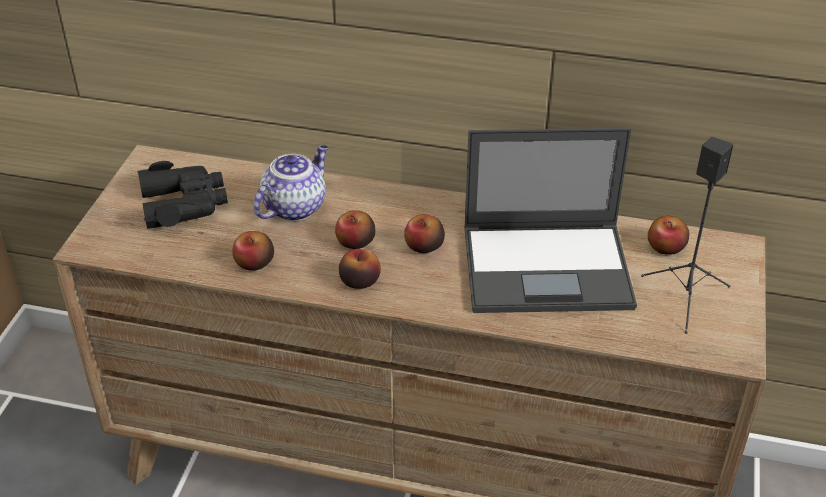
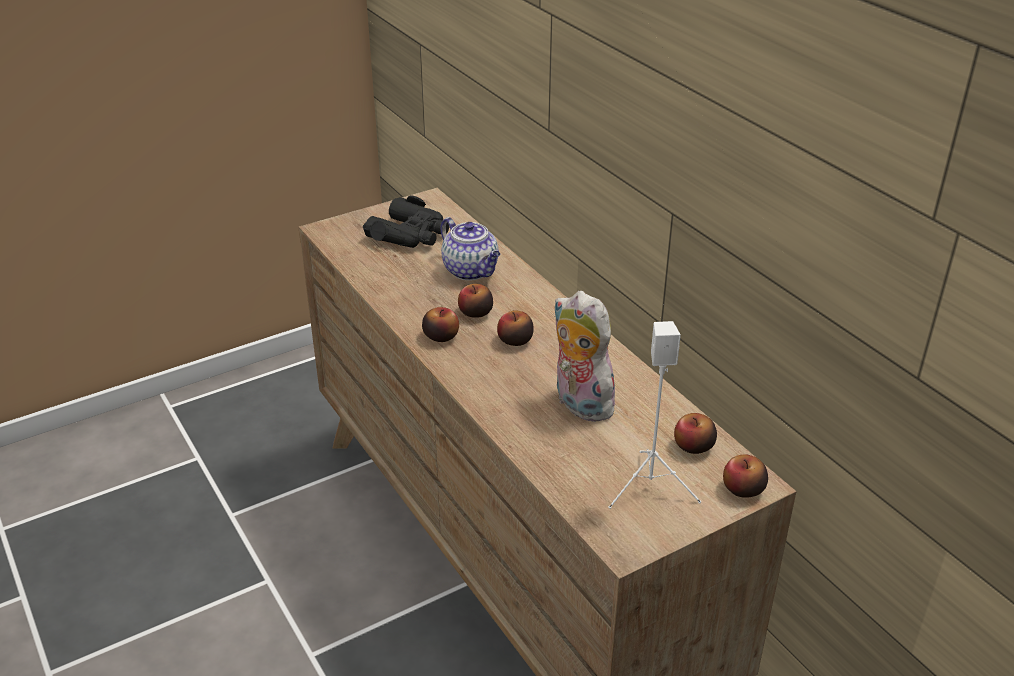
camera: 45 degrees right, 5 degrees down
apple [232,231,274,271] -> apple moved to [723,454,768,498]
teapot [254,145,328,221] -> teapot turned 60 degrees clockwise [440,217,500,280]
laptop [464,128,637,313] -> plush toy [553,291,616,422]
black speaker [641,137,734,334] -> white speaker [608,321,701,509]

